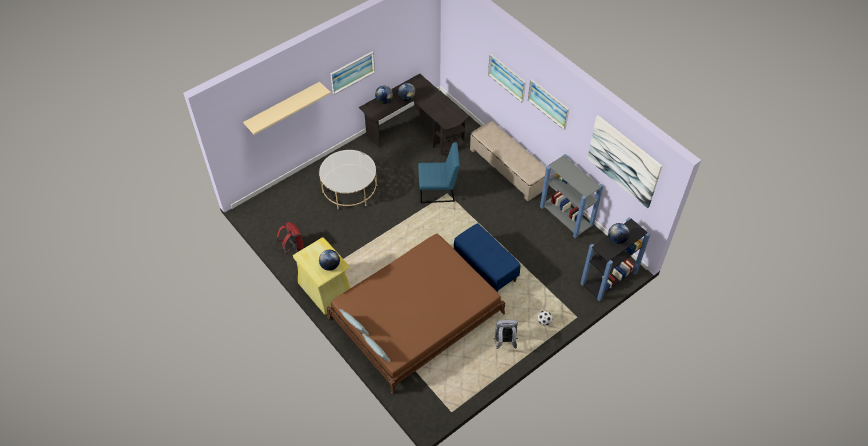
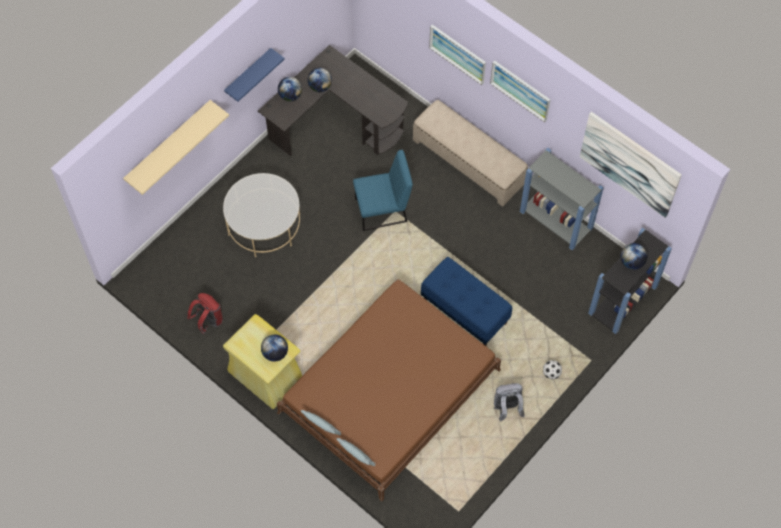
camera: 10 degrees left, 10 degrees up
picture [330,51,375,95] -> blue shelf [224,48,285,102]

